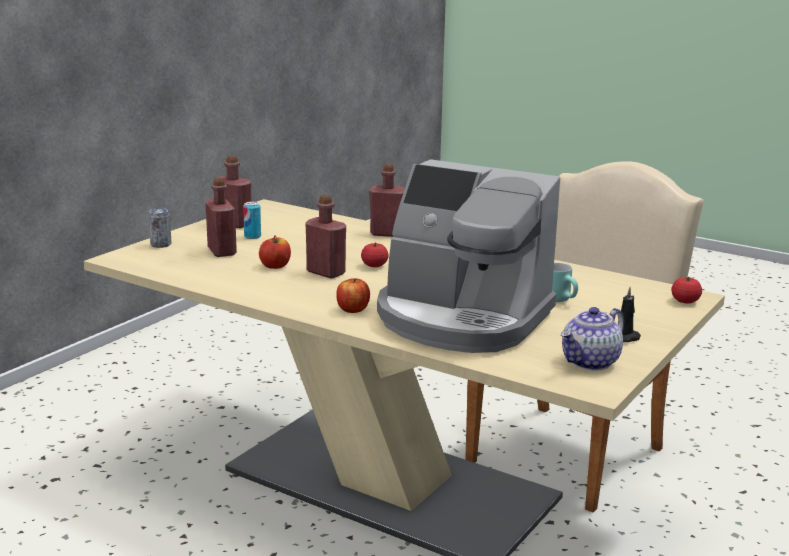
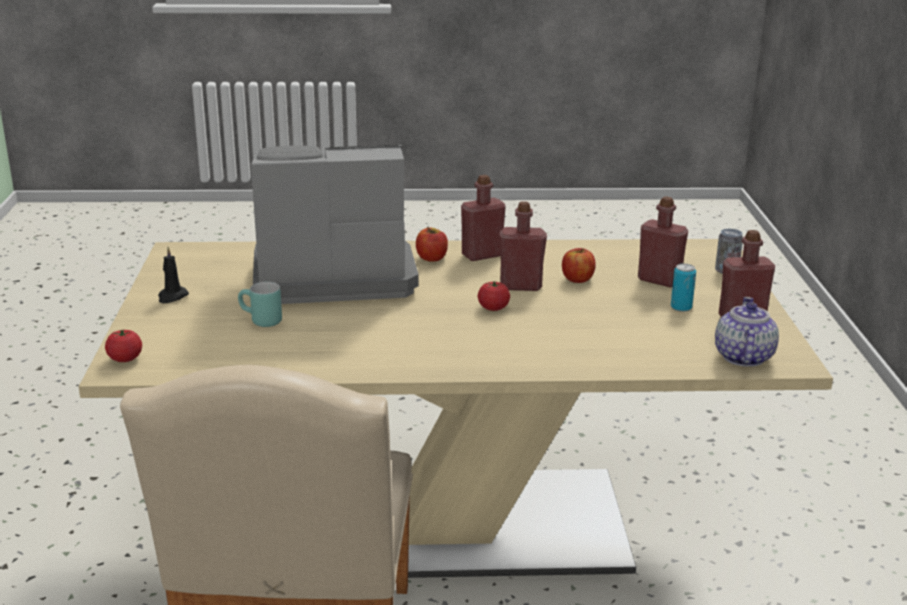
camera: 145 degrees right, 5 degrees up
red bottle [369,164,405,237] -> red bottle moved to [461,175,506,261]
teapot [561,307,624,370] -> teapot moved to [715,297,779,367]

